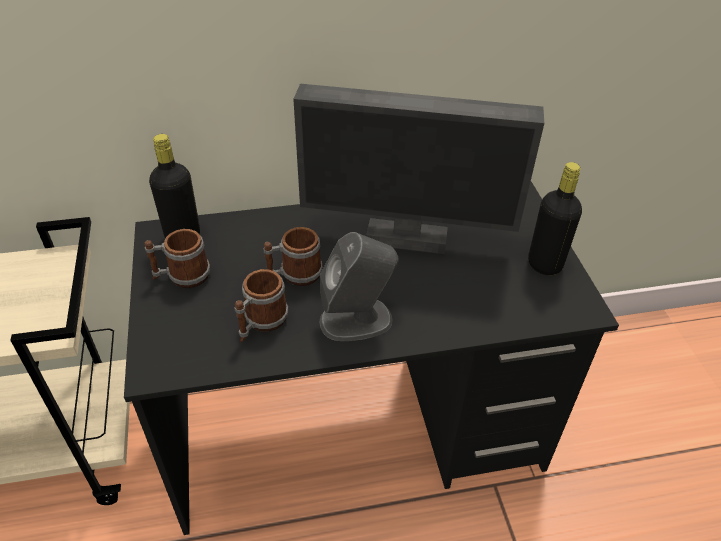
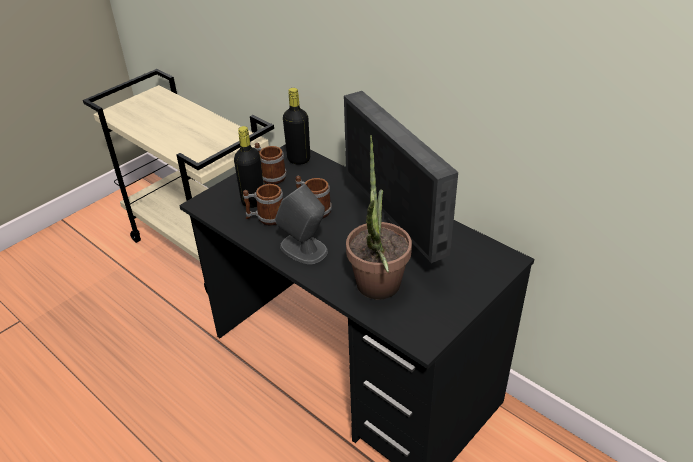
camera: 55 degrees right, 5 degrees down
black bottle [528,162,582,275] -> black bottle moved to [234,126,263,208]
none -> potted plant [346,135,412,300]

